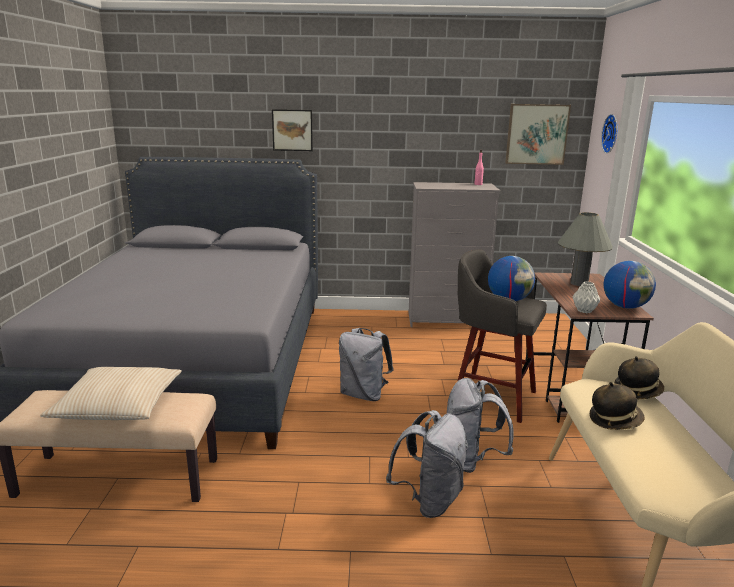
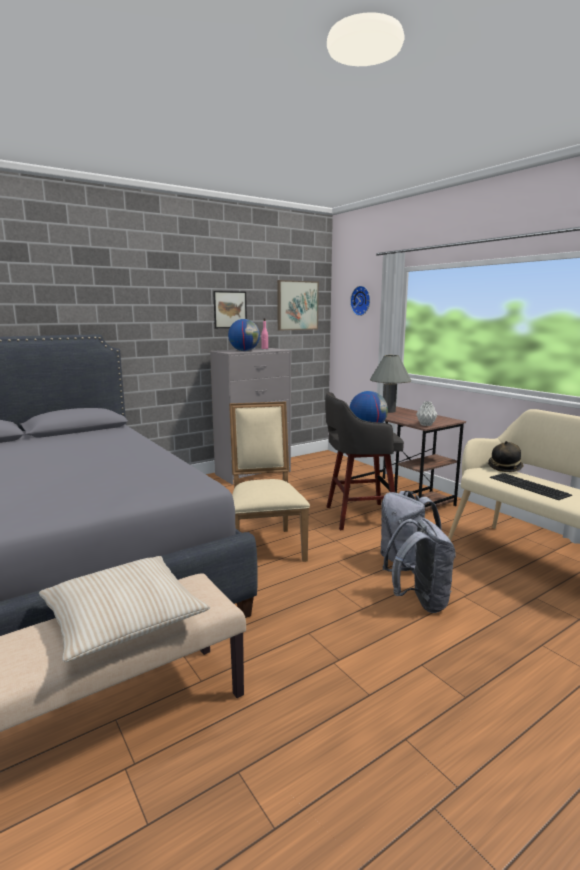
camera: 35 degrees left, 5 degrees down
picture [272,109,313,151] -> picture moved to [213,291,247,328]
grey backpack [339,328,393,401] -> beige chair [229,402,310,562]
hat [590,382,645,430] -> keyboard [490,473,572,500]
globe [603,261,656,309] -> globe moved to [228,319,260,351]

